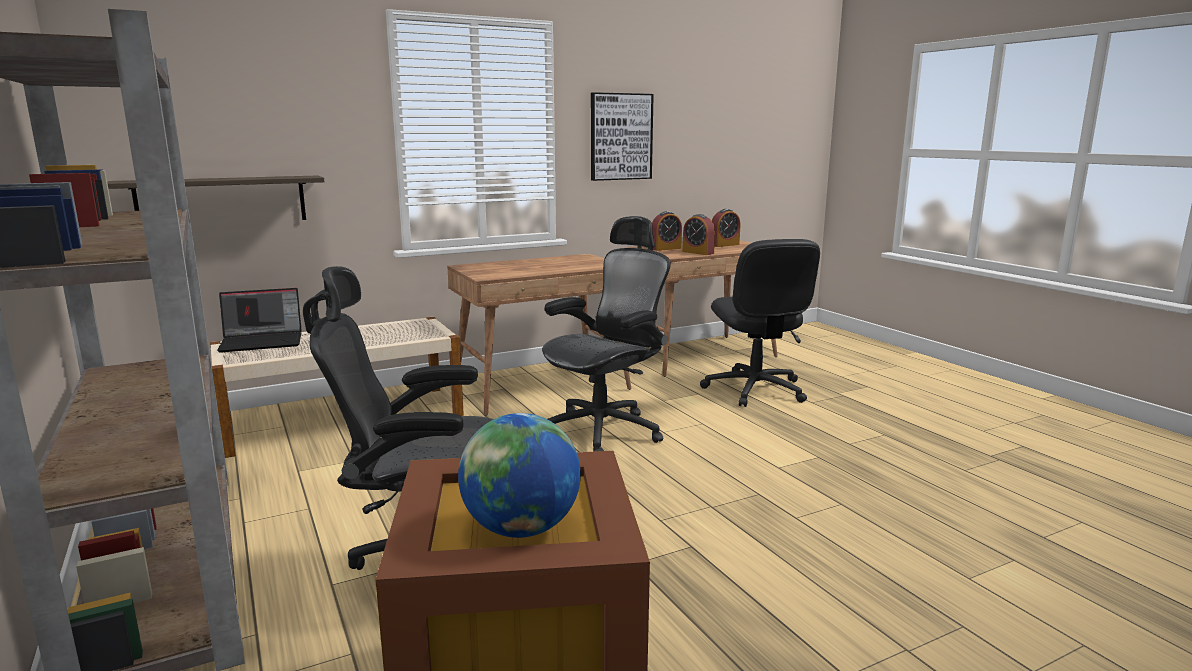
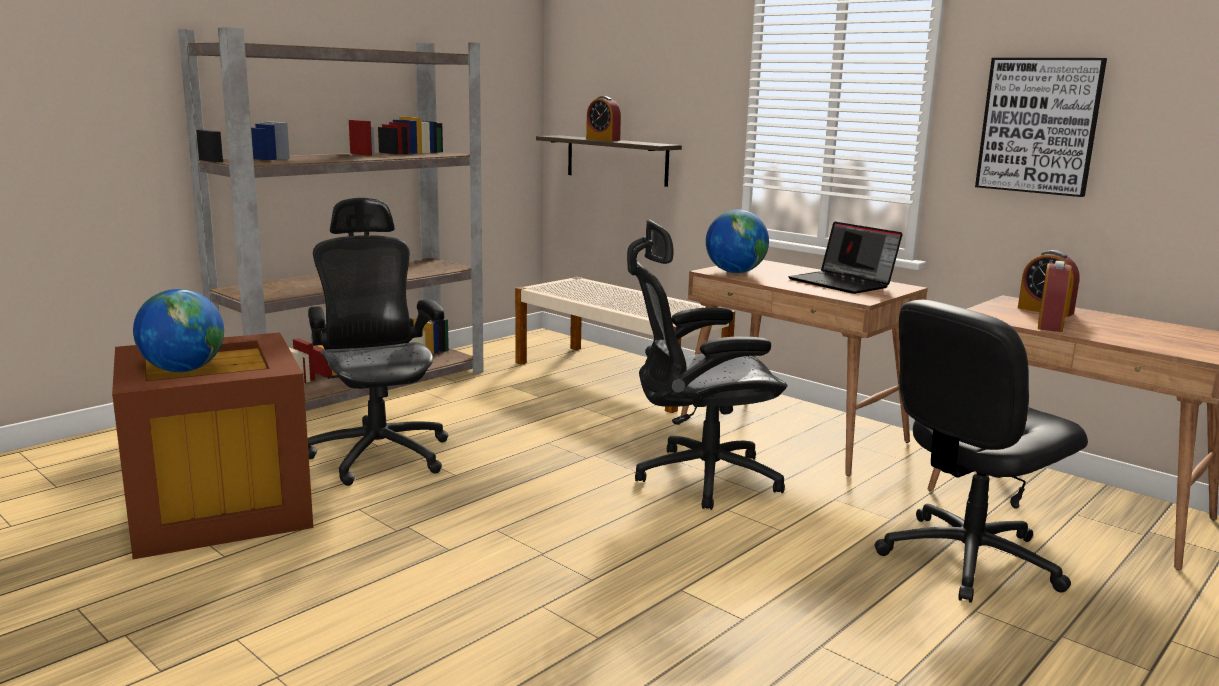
camera: 70 degrees right, 0 degrees up
laptop [217,288,302,353] -> laptop moved to [788,222,903,294]
office chair [542,216,671,452] -> office chair turned 150 degrees clockwise [627,220,788,510]
alarm clock [712,209,740,247] -> alarm clock moved to [586,96,621,141]
none -> globe [706,210,769,273]

